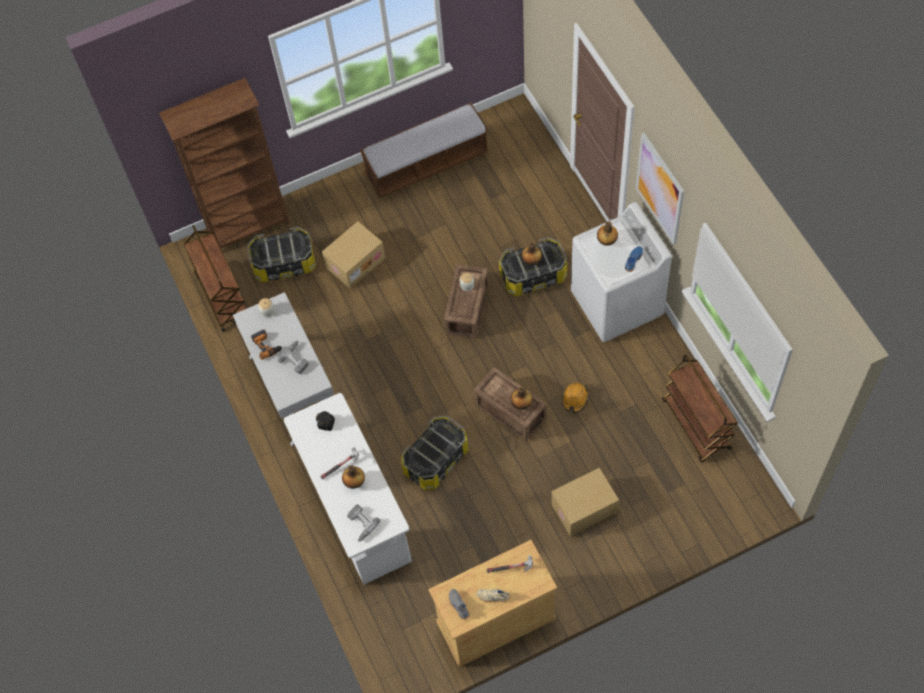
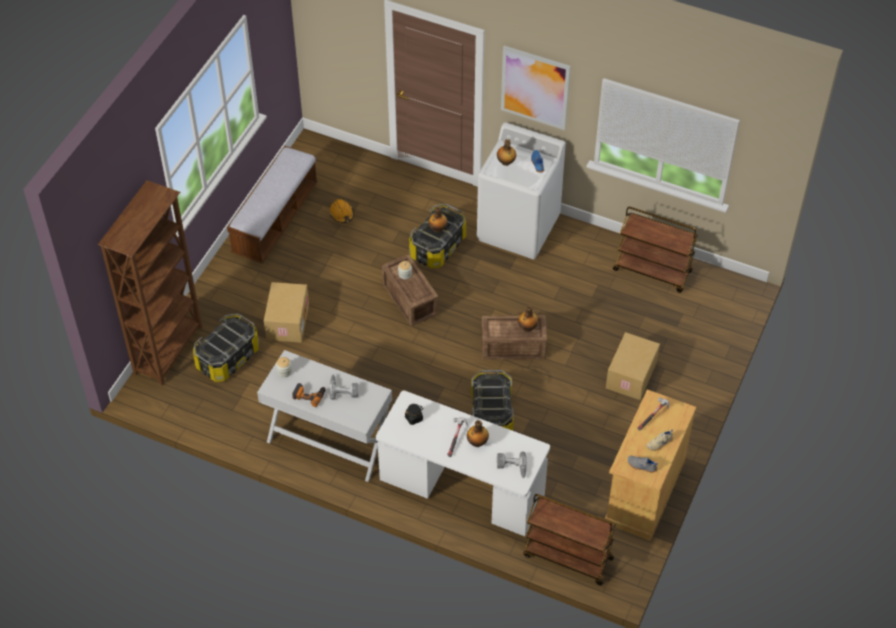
camera: 45 degrees left, 10 degrees down
brown cart [184,225,247,332] -> brown cart moved to [523,494,616,585]
orange hard hat [562,383,589,413] -> orange hard hat moved to [330,199,354,223]

